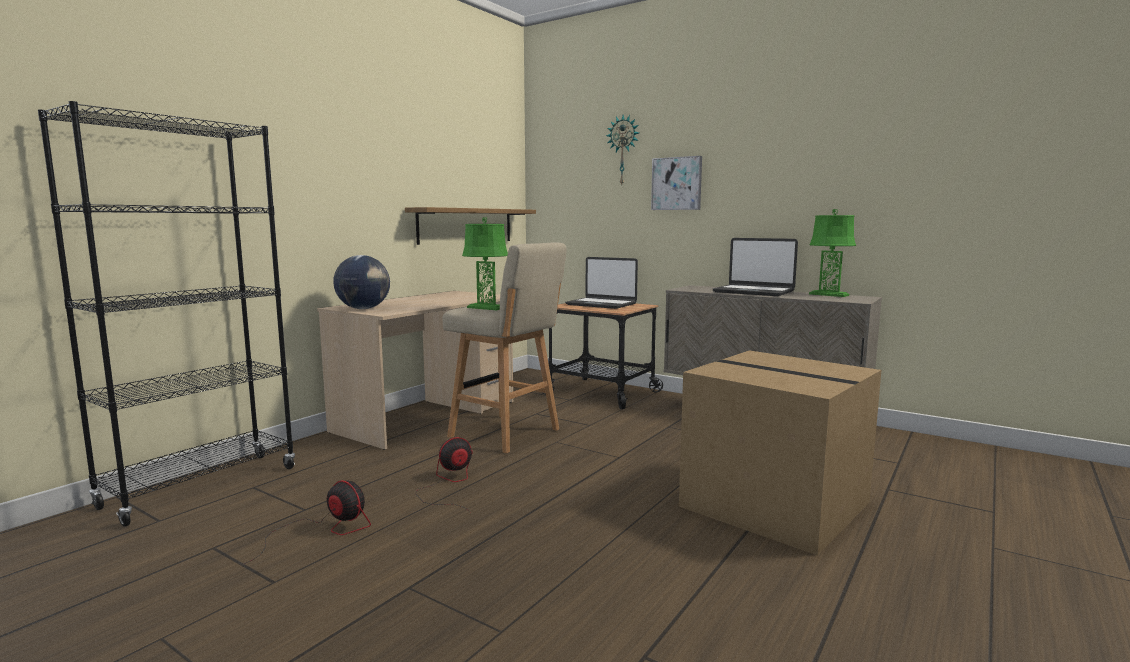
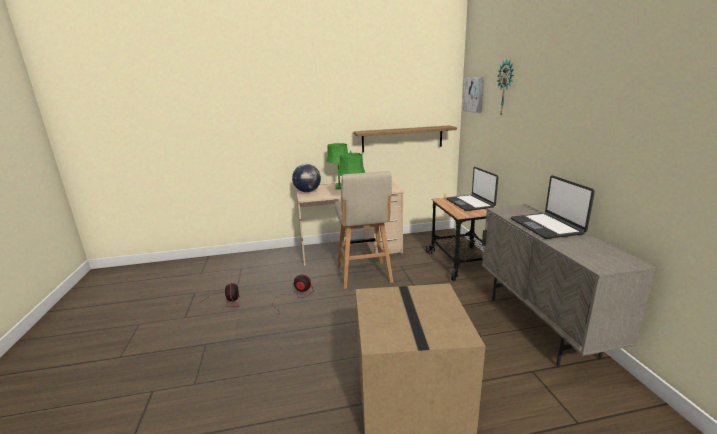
camera: 45 degrees right, 10 degrees up
black bookcase [38,101,295,527] -> none
picture [651,156,702,210] -> picture moved to [463,77,484,113]
green table lamp [809,209,856,297] -> green table lamp moved to [326,143,348,189]

